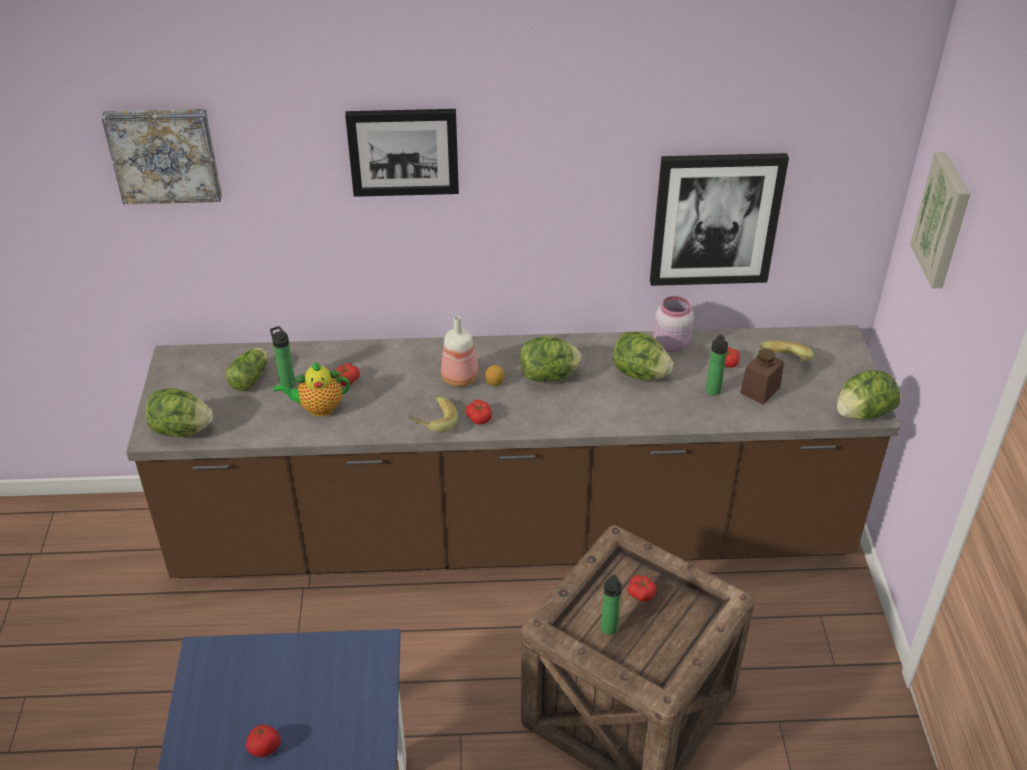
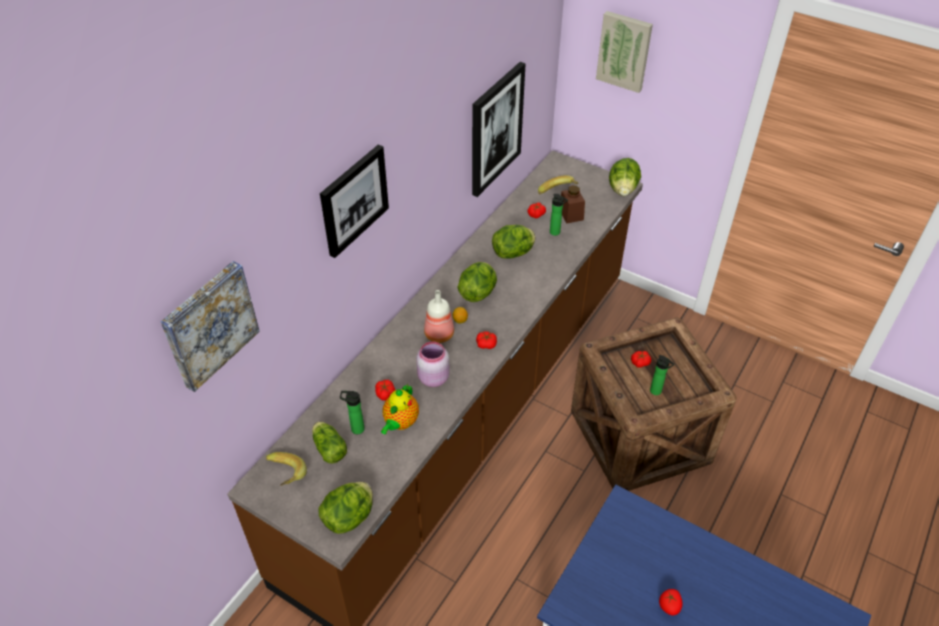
camera: 55 degrees left, 5 degrees up
banana [408,396,458,432] -> banana moved to [266,452,307,486]
pink jar [654,296,694,352] -> pink jar moved to [416,342,450,387]

